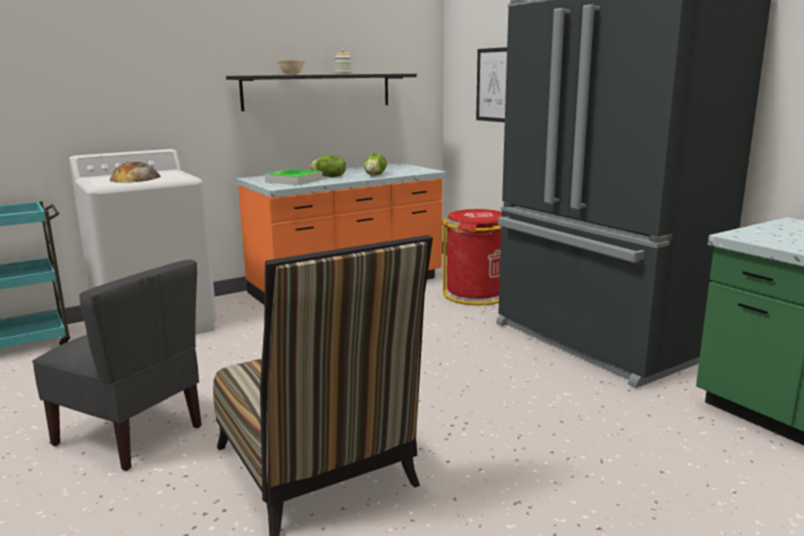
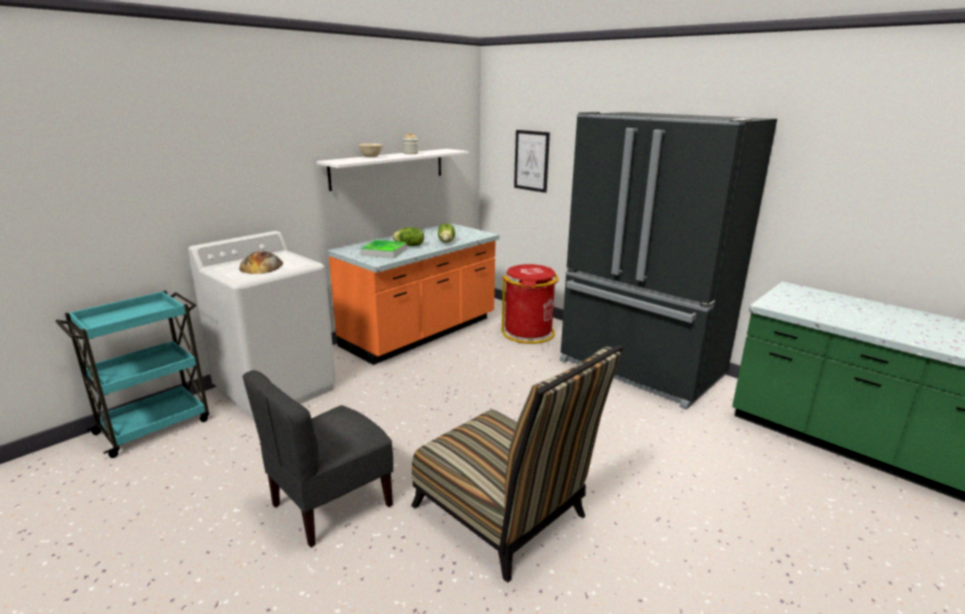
camera: 15 degrees left, 5 degrees up
grey chair [32,260,202,471] -> grey chair turned 120 degrees clockwise [242,370,393,547]
black shelf [226,74,417,111] -> white shelf [316,149,469,191]

